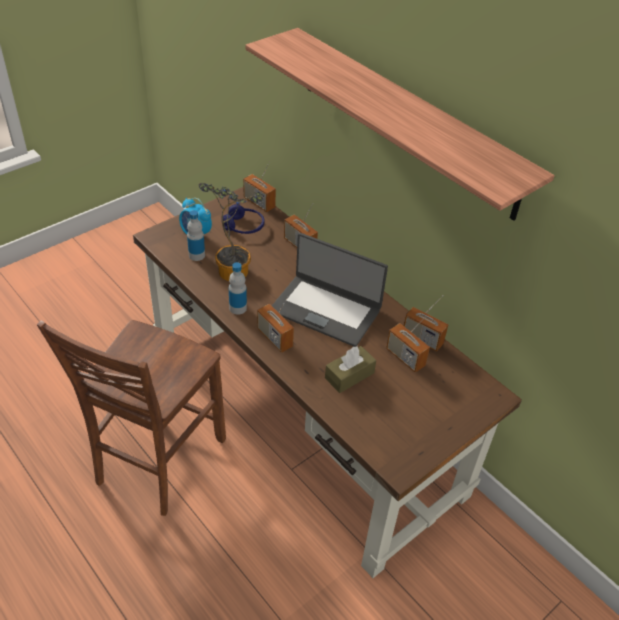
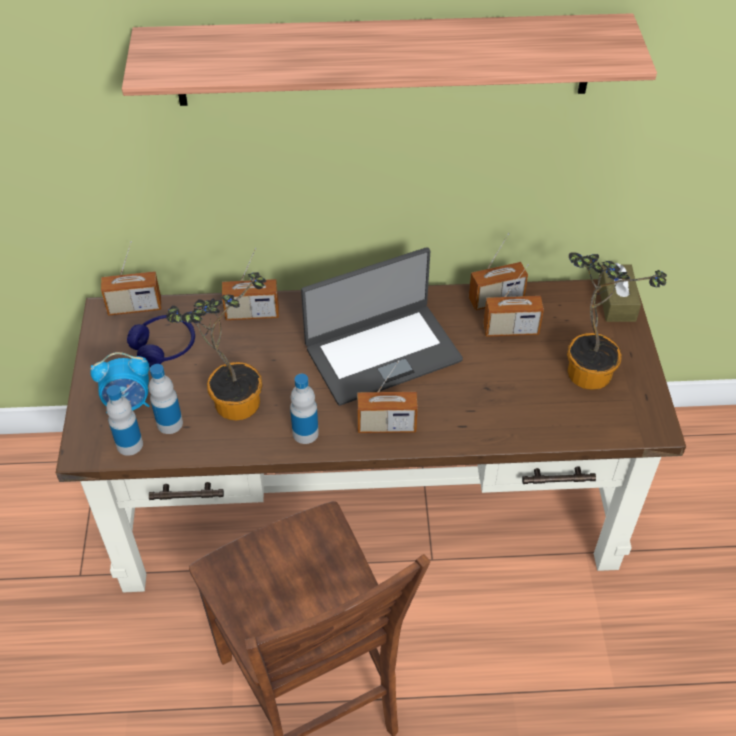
camera: 50 degrees left, 5 degrees up
brown tissue box [325,346,376,393] -> brown tissue box moved to [598,263,641,322]
none -> bottle [106,385,143,456]
none -> potted plant [567,252,667,390]

